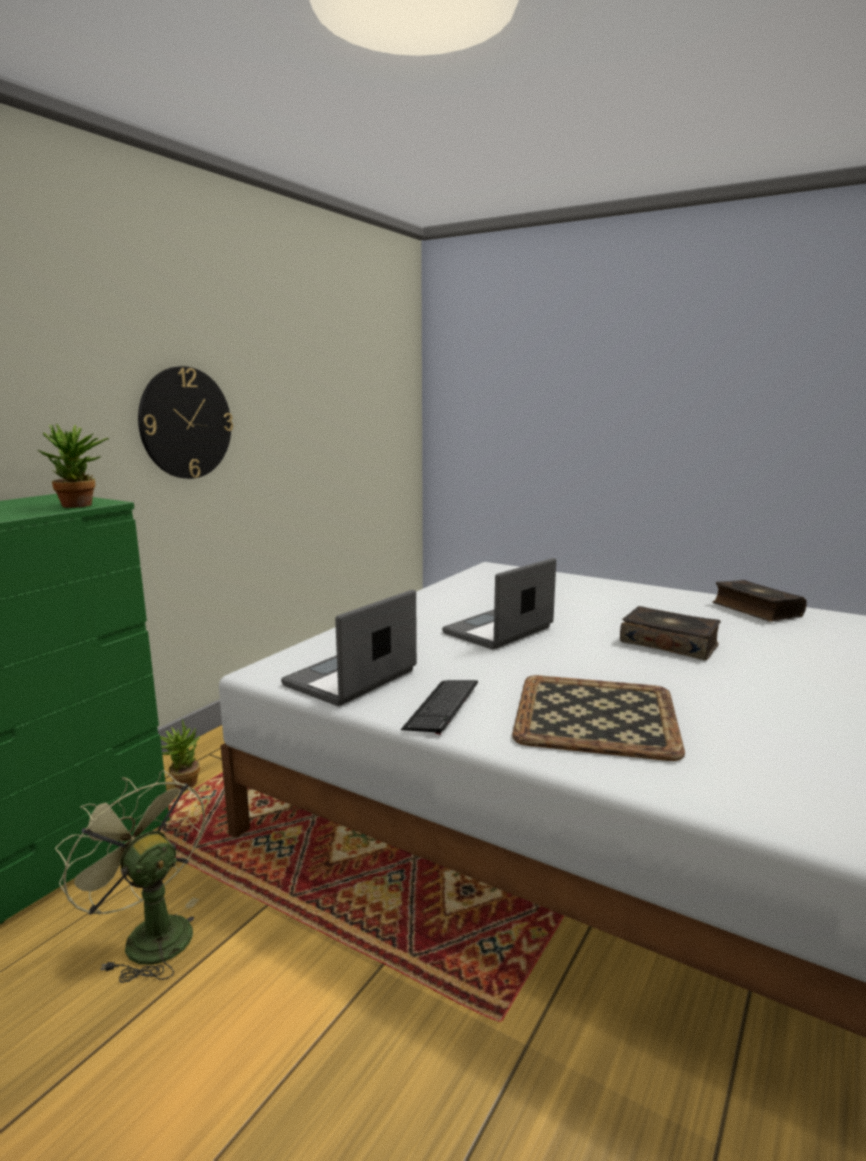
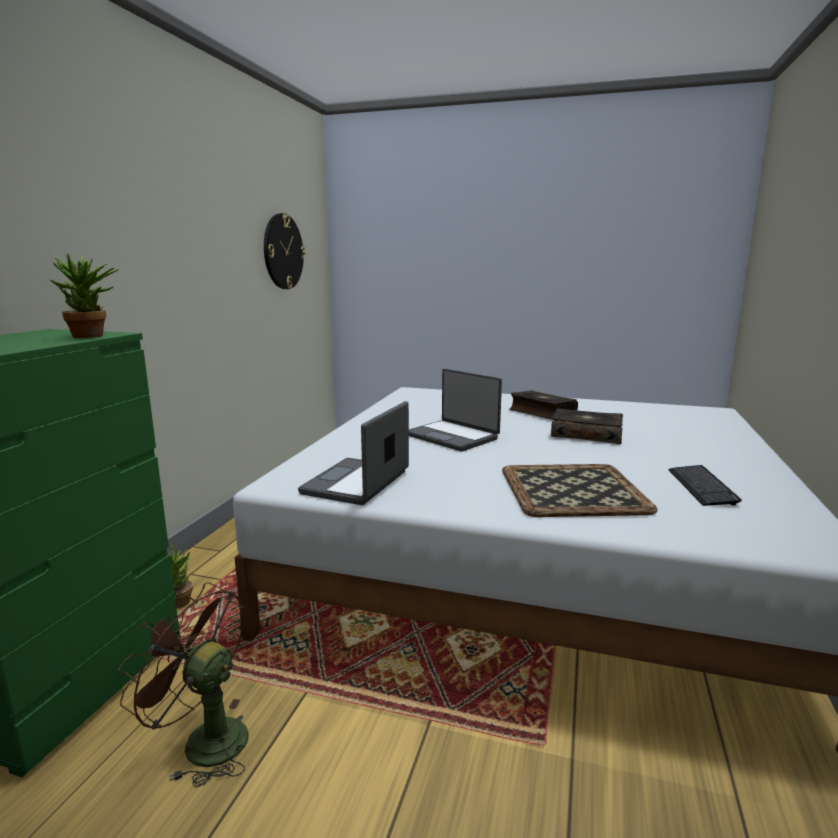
camera: 15 degrees left, 0 degrees up
green fan [55,770,205,983] -> brown fan [118,582,249,788]
wall clock [138,366,233,479] -> wall clock moved to [264,213,306,289]
keyboard [401,680,478,735] -> keyboard moved to [668,465,742,506]
laptop [442,558,556,649] -> laptop turned 75 degrees counterclockwise [409,369,502,452]
book [713,580,807,622] -> book moved to [510,390,578,420]

